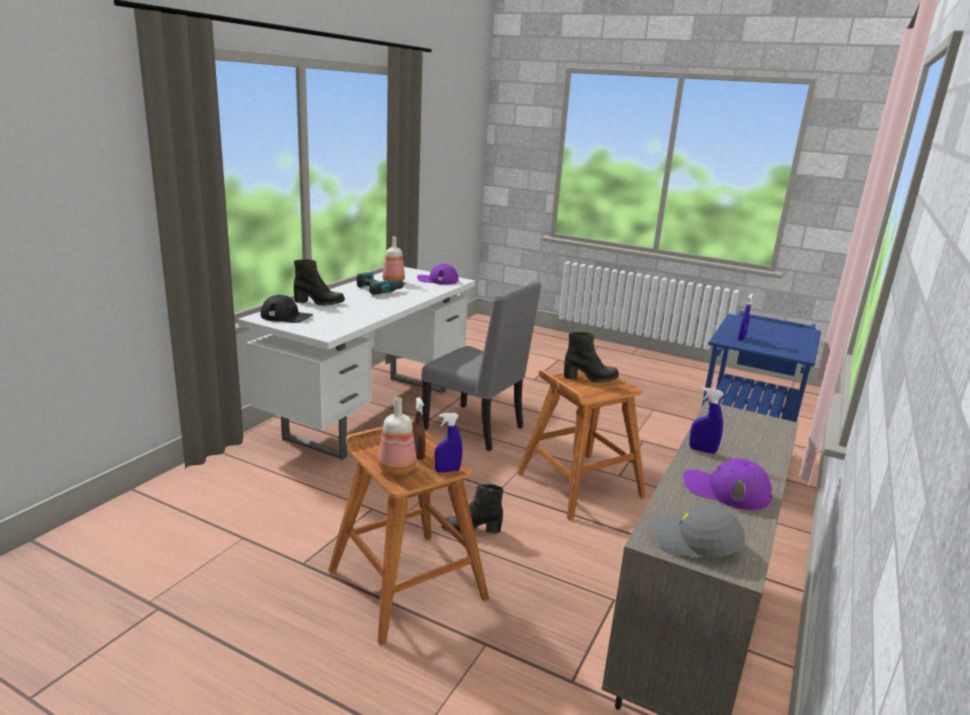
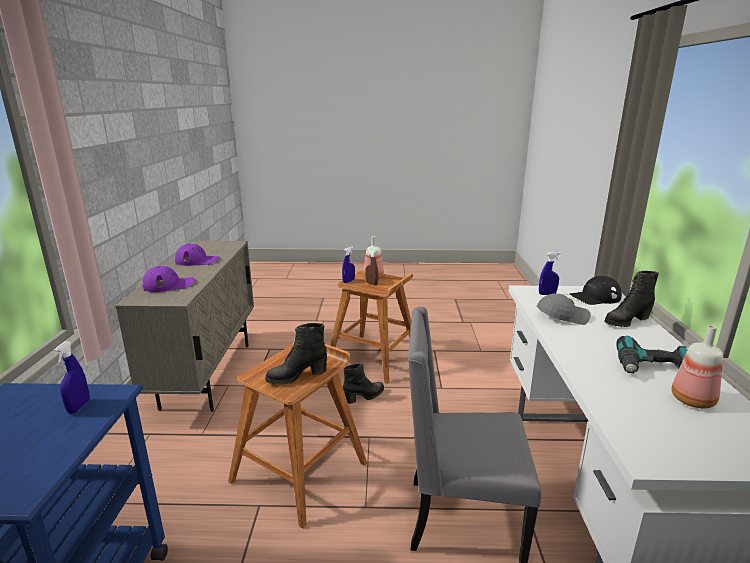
camera: 155 degrees right, 0 degrees up
purple cap [417,264,459,285] -> purple cap moved to [142,266,195,292]
grey cap [651,505,745,557] -> grey cap moved to [537,293,591,325]
blue spray bottle [689,387,724,454] -> blue spray bottle moved to [539,252,561,295]

